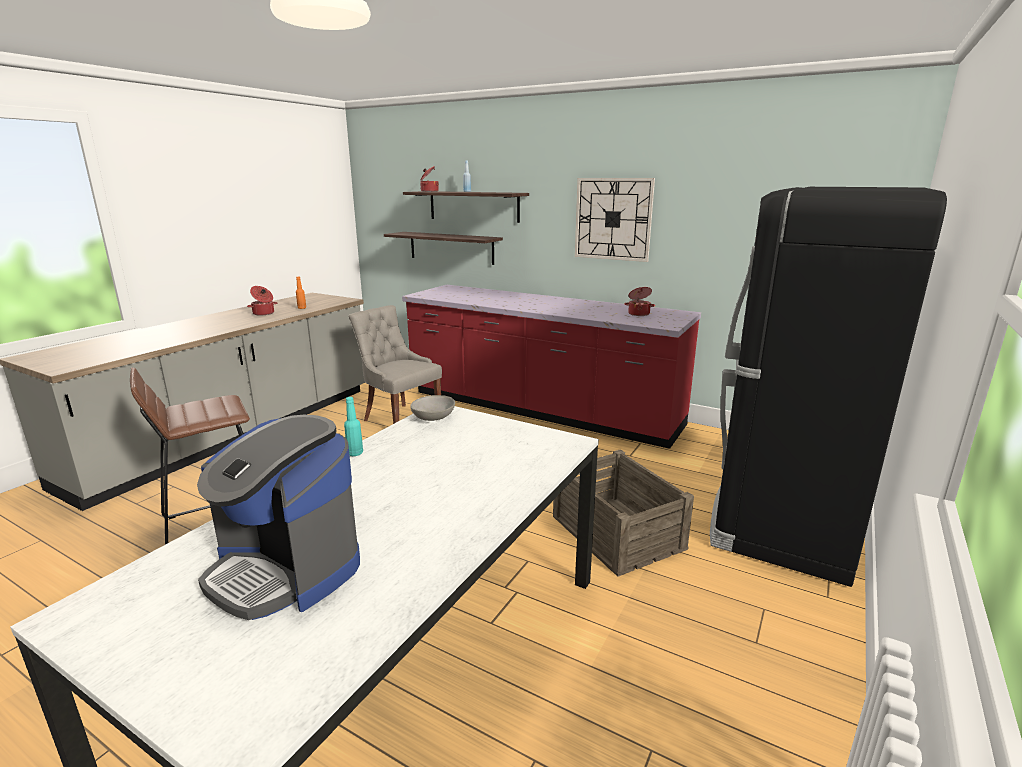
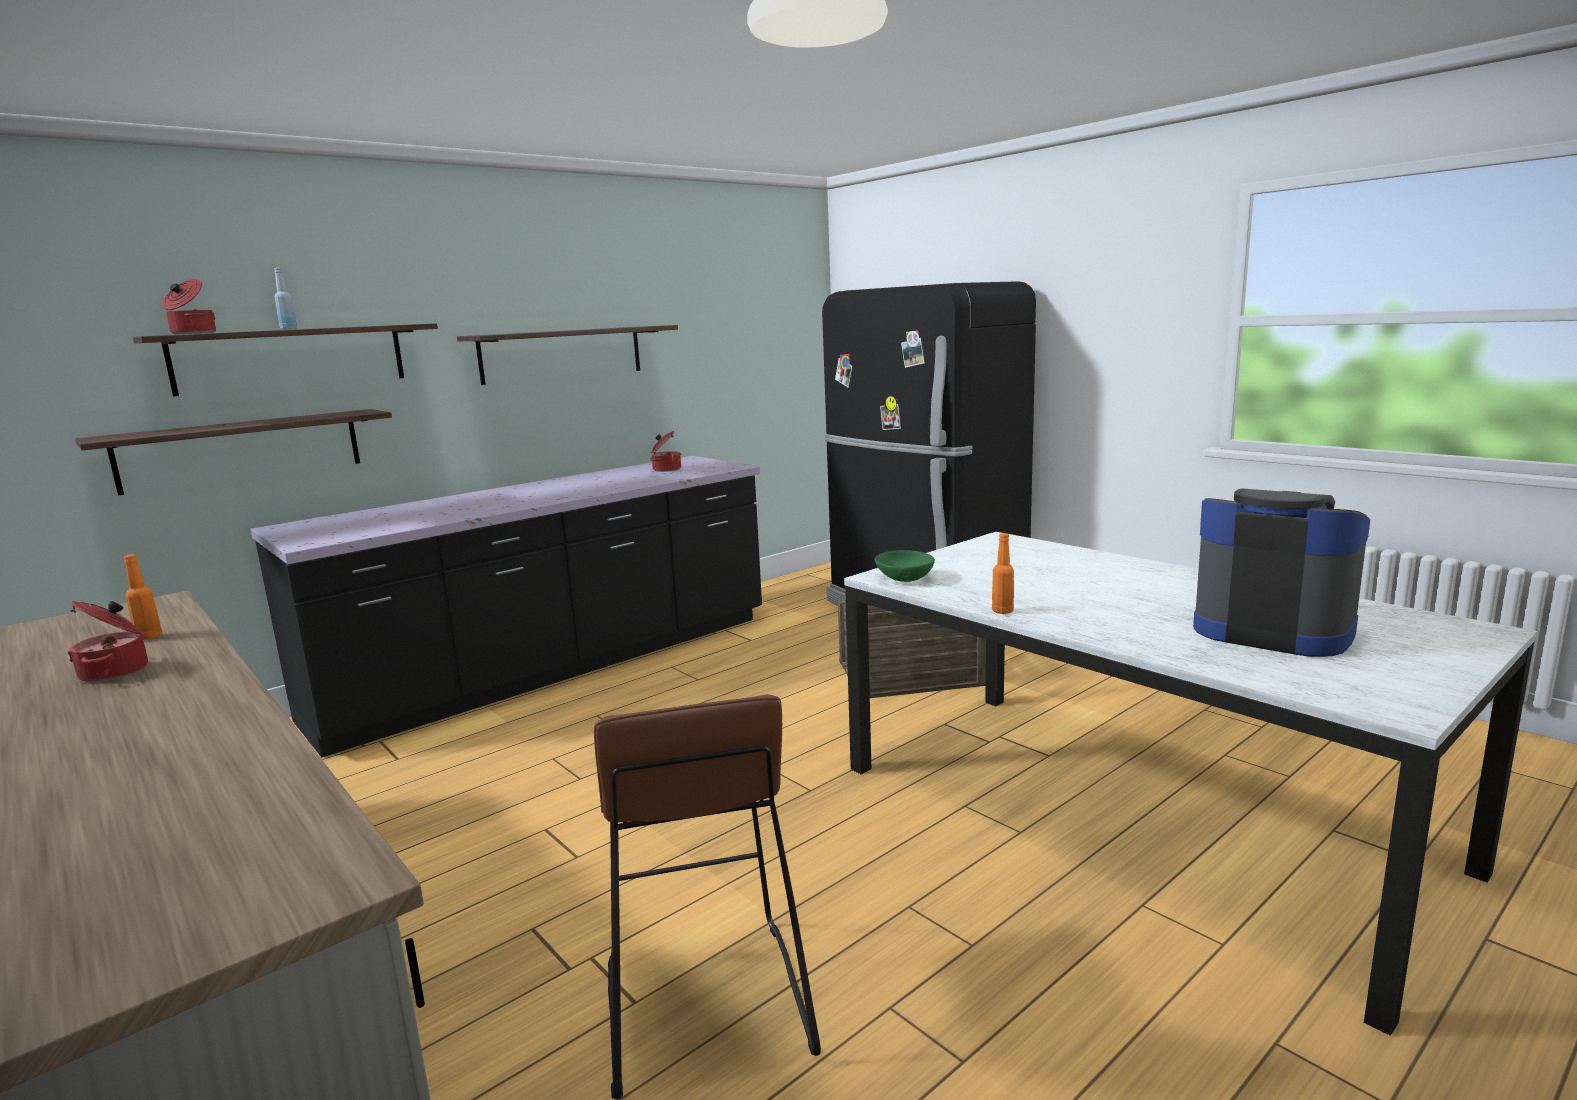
camera: 70 degrees left, 5 degrees down
coffee machine [197,415,360,620] -> coffee machine turned 105 degrees counterclockwise [1193,489,1370,657]
turquoise bottle [344,397,363,456] -> orange bottle [992,533,1014,614]
grey chair [348,305,442,424] -> none
red counter [402,285,701,449] -> black counter [250,456,762,758]
grey bowl [410,395,455,421] -> green bowl [874,550,935,582]
wall clock [575,178,655,262] -> shelf [457,325,678,385]

